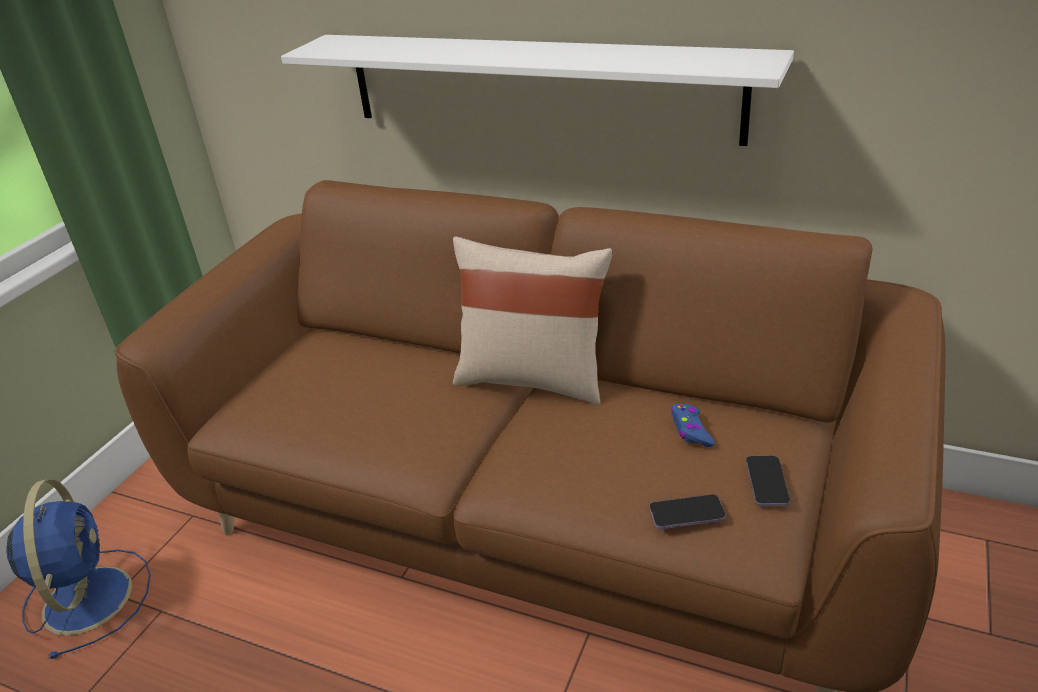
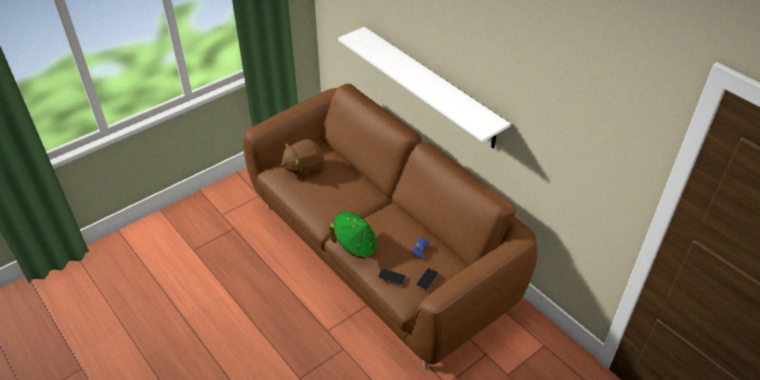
camera: 25 degrees right, 10 degrees up
blue fan [6,479,151,659] -> none
beige pillow [453,237,612,405] -> none
none -> brown plush toy [281,139,324,179]
none -> green hat [329,212,377,259]

